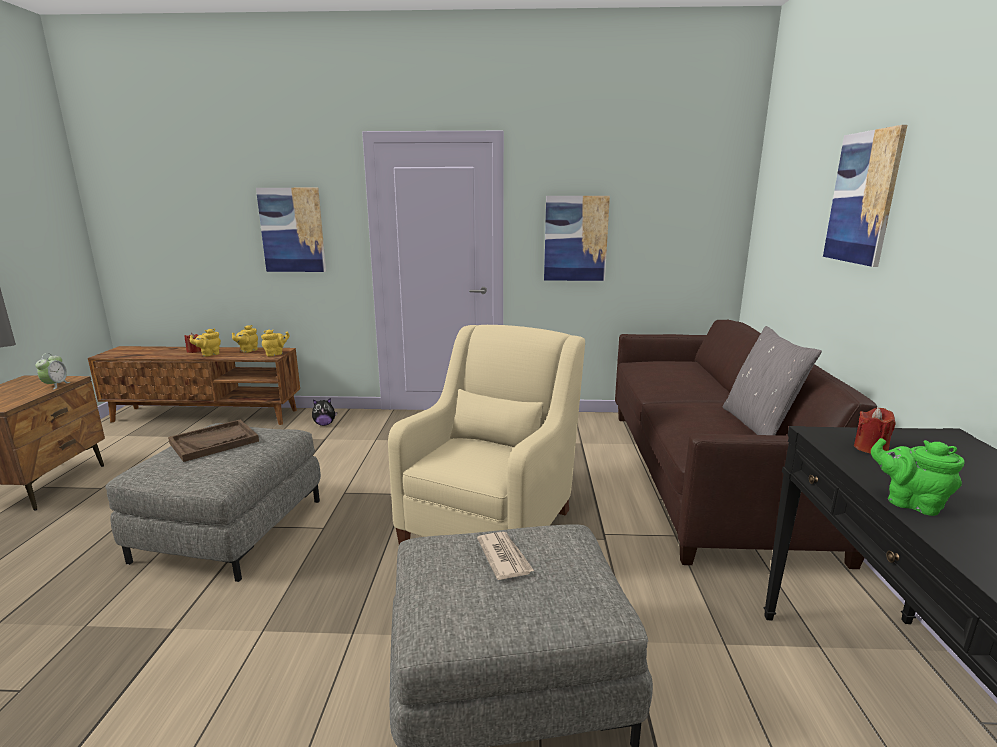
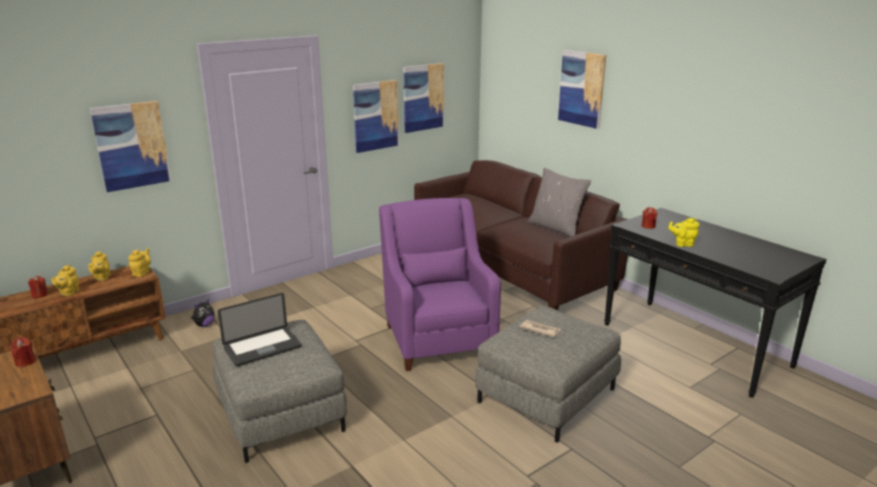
camera: 40 degrees left, 5 degrees up
alarm clock [36,353,70,389] -> red candle [10,337,36,367]
brown tray [168,420,259,462] -> laptop [218,293,302,366]
beige armchair [388,325,585,544] -> purple armchair [379,198,501,371]
green teapot [871,438,965,516] -> yellow teapot [668,218,699,247]
none -> picture [403,63,444,133]

